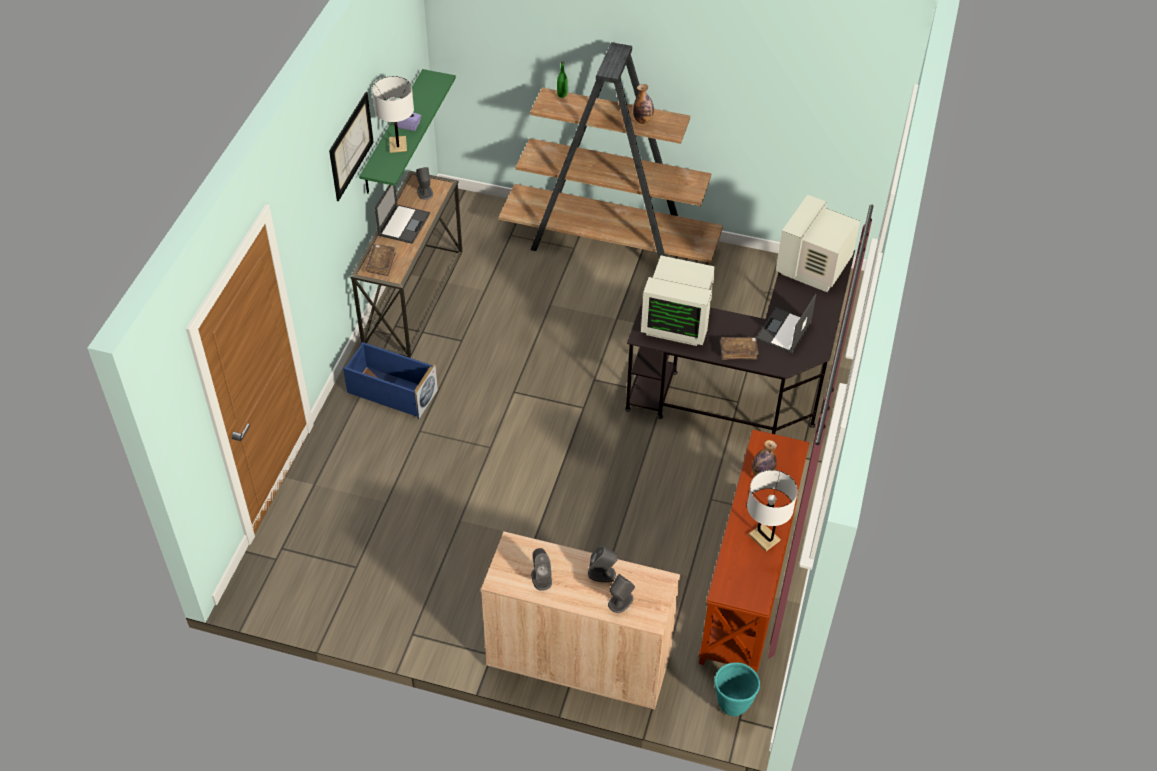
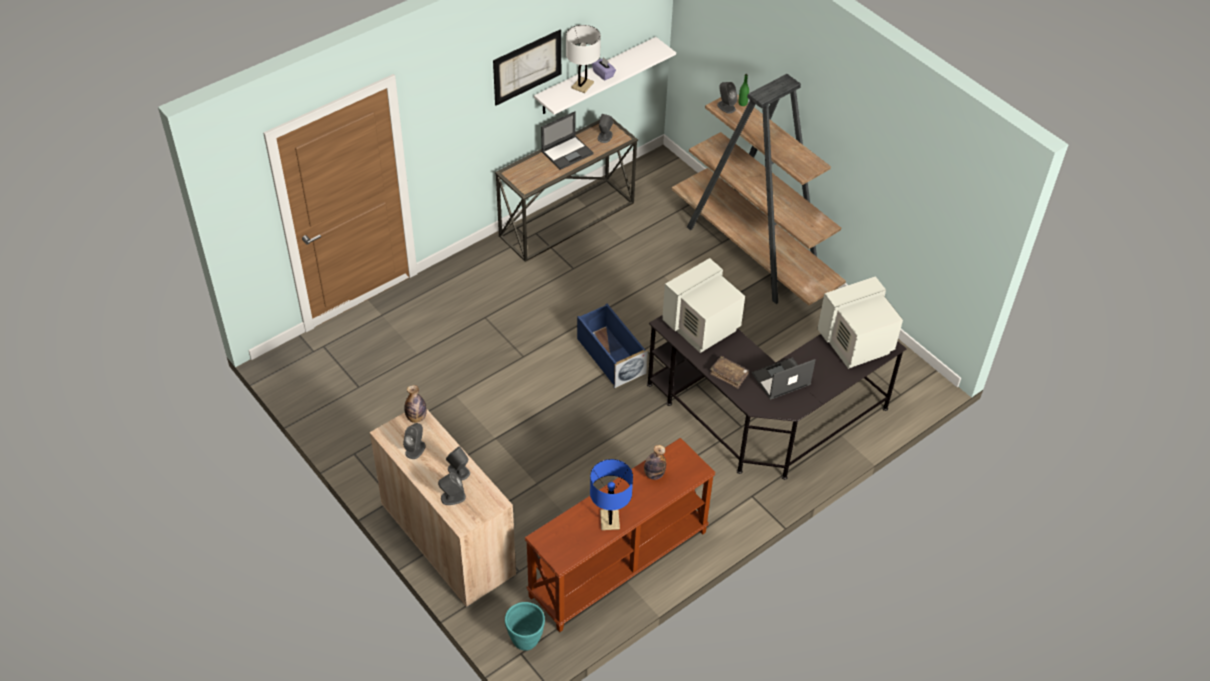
camera: 35 degrees right, 0 degrees up
blue storage box [343,342,438,419] -> blue storage box moved to [577,304,648,388]
green shelf [359,69,456,194] -> white shelf [534,37,676,115]
brown book [366,244,395,276] -> none
bottle [633,84,654,124] -> bottle moved to [404,385,427,423]
monitor [641,255,715,346] -> monitor turned 90 degrees clockwise [662,258,745,353]
white table lamp [747,470,798,551] -> blue table lamp [590,459,633,530]
none -> grey speaker [717,82,738,113]

